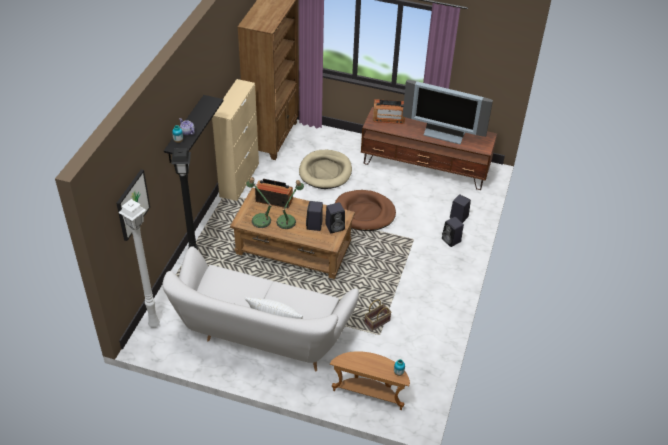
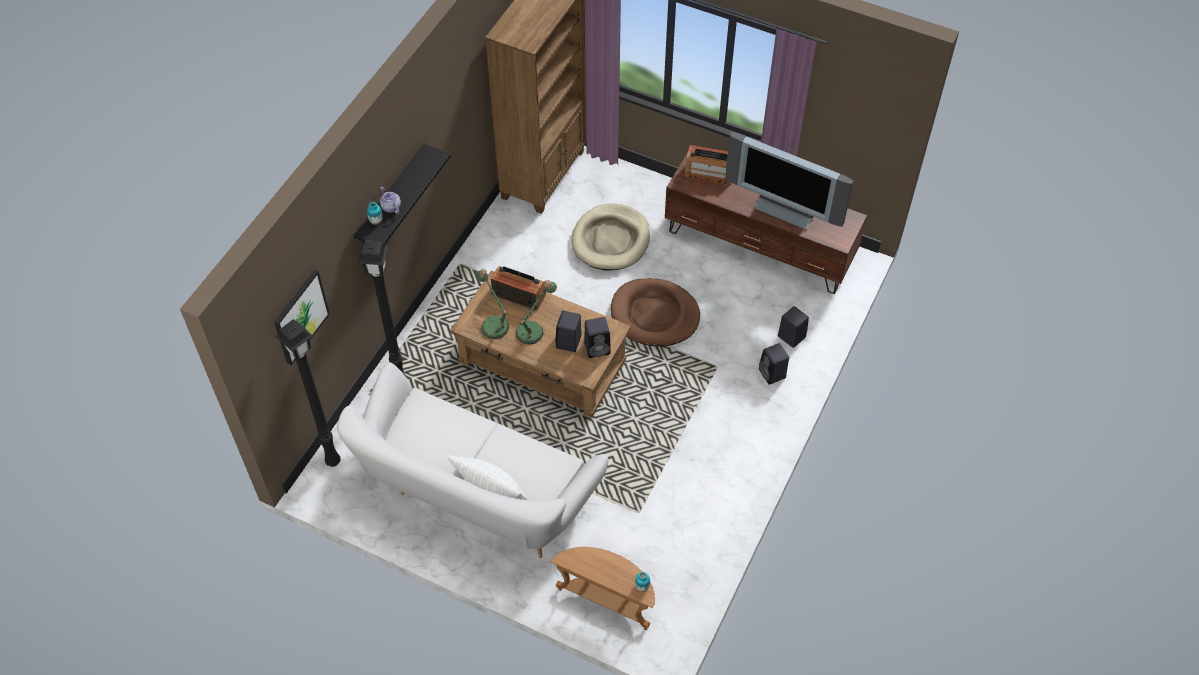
camera: 10 degrees right, 10 degrees up
white floor lamp [118,199,160,328] -> black floor lamp [276,319,341,467]
beige cabinet [212,79,259,201] -> none
basket [364,299,391,331] -> none

